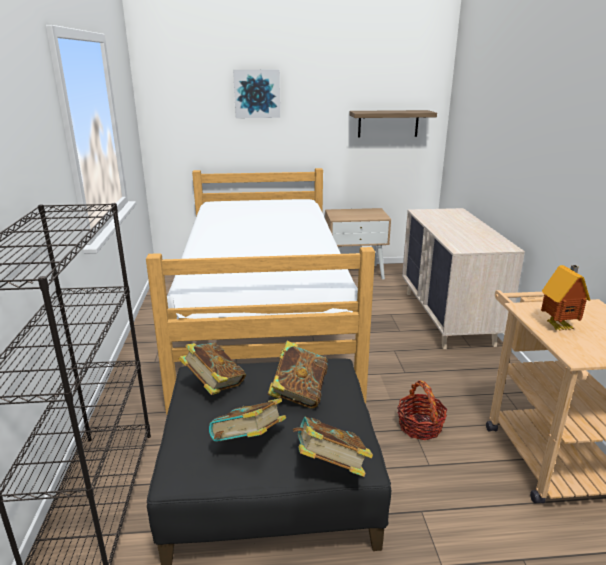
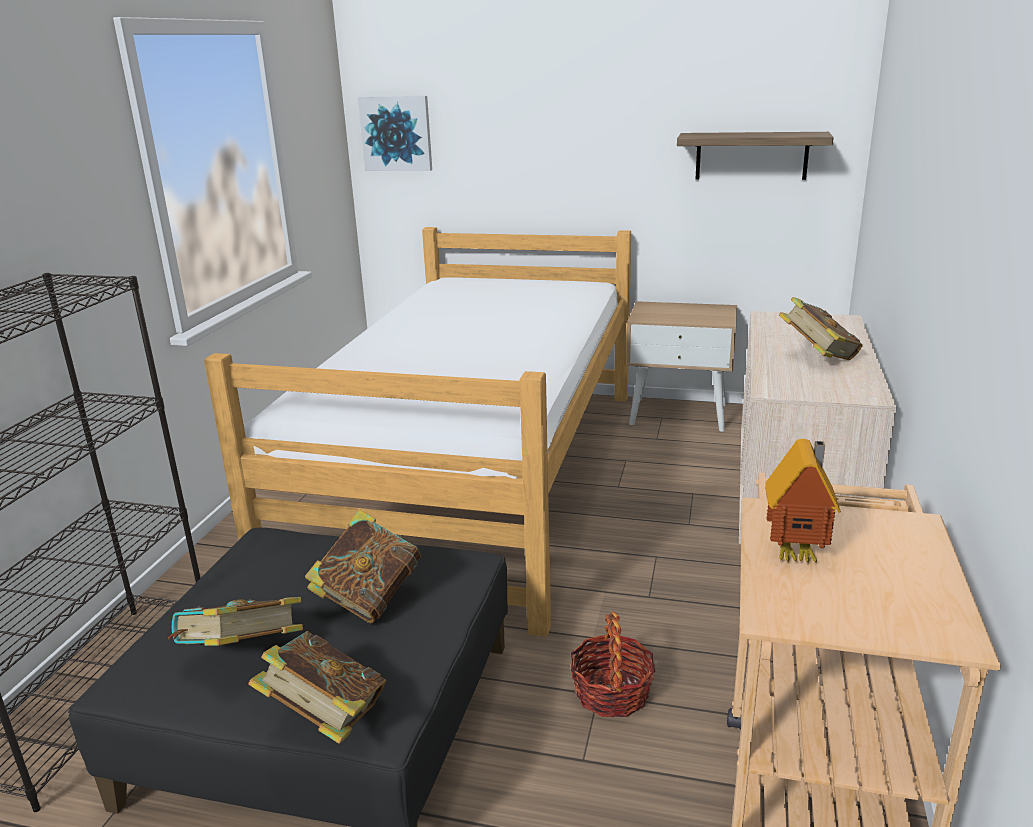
camera: 20 degrees right, 0 degrees up
book [178,343,246,395] -> book moved to [779,297,863,360]
picture [233,70,280,118] -> picture moved to [358,96,432,171]

